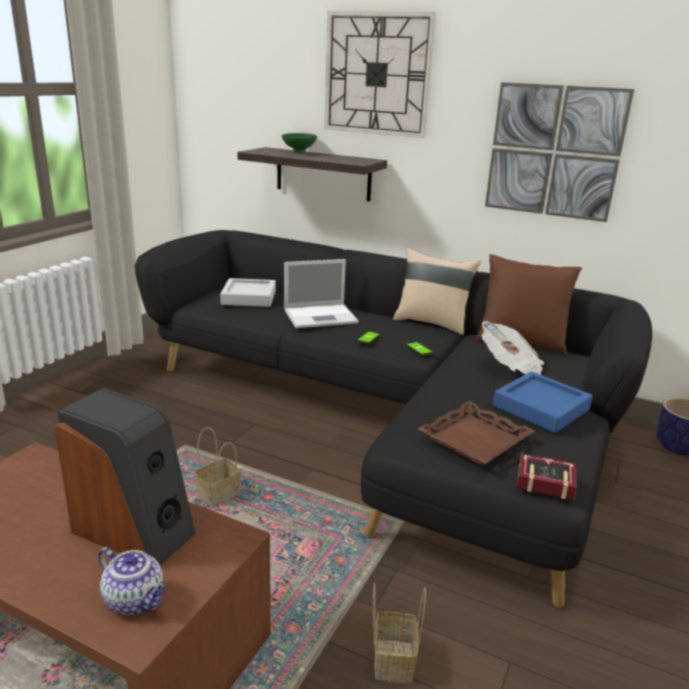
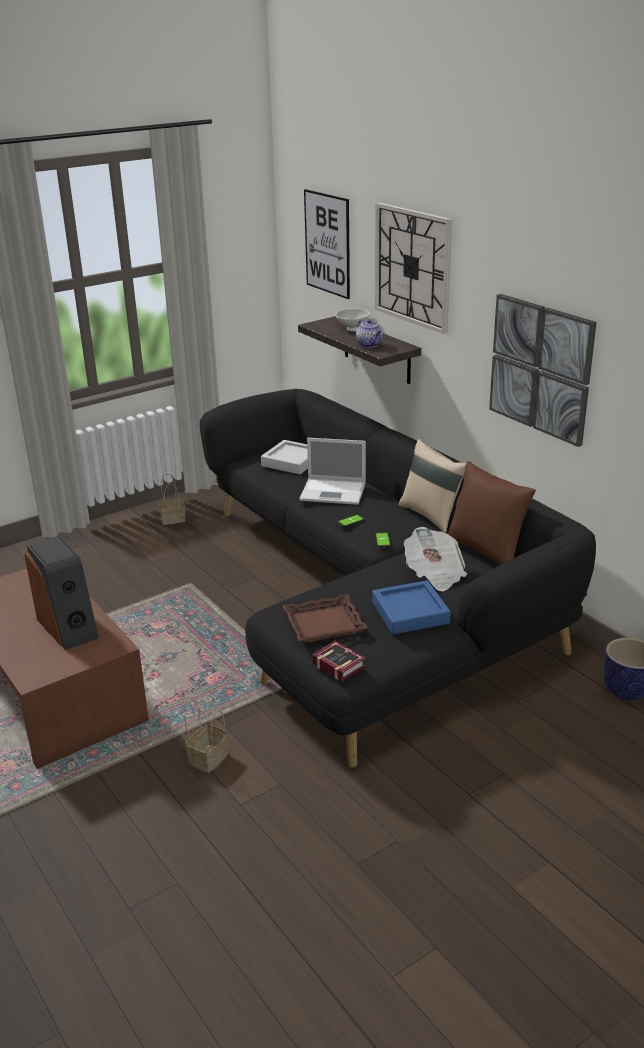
camera: 30 degrees right, 5 degrees up
teapot [98,547,166,615] -> teapot moved to [356,319,383,348]
basket [194,427,241,506] -> basket moved to [158,474,185,525]
green bowl [282,133,317,154] -> white bowl [335,308,370,331]
none -> picture [304,189,350,299]

